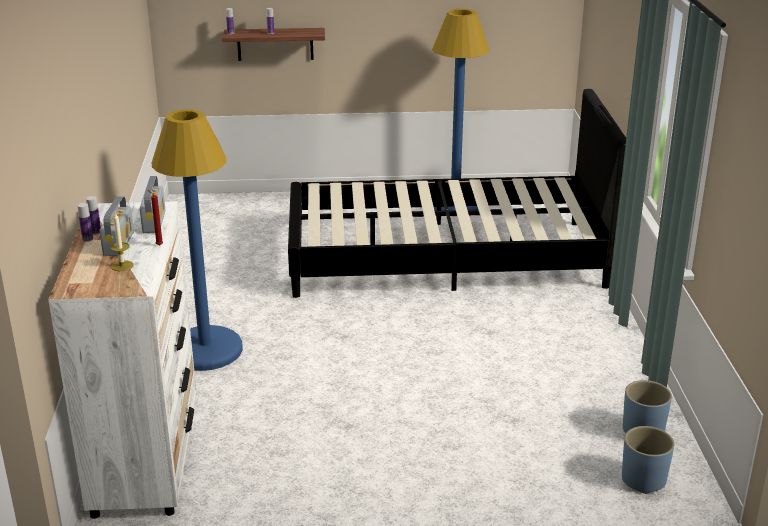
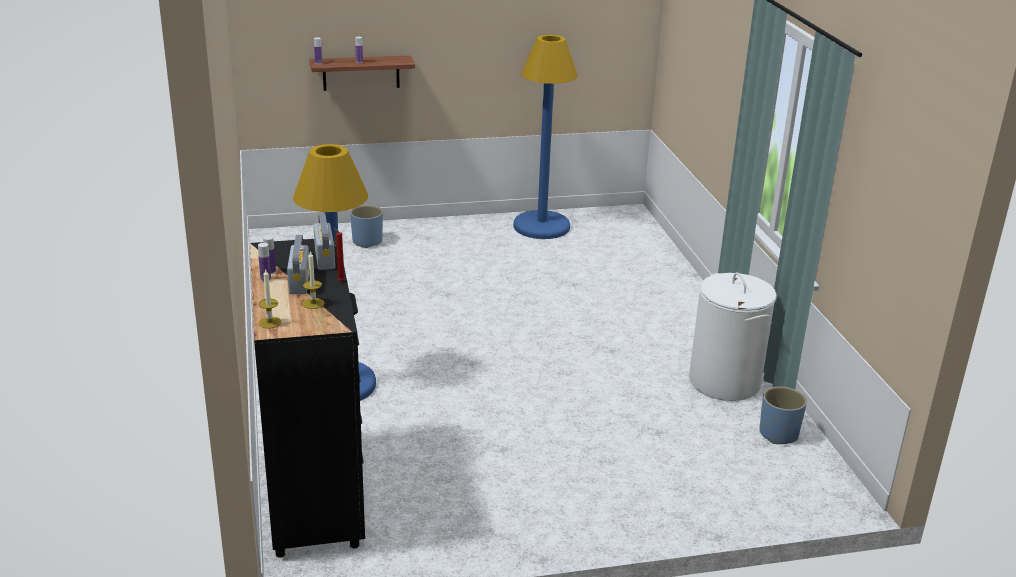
camera: 10 degrees left, 0 degrees up
white dresser [48,201,196,519] -> black dresser [250,237,365,558]
black bed [288,89,626,298] -> none
blue planter [622,426,674,494] -> blue planter moved to [350,205,383,248]
none -> candle [259,268,281,329]
none -> white laundry basket [689,272,777,401]

